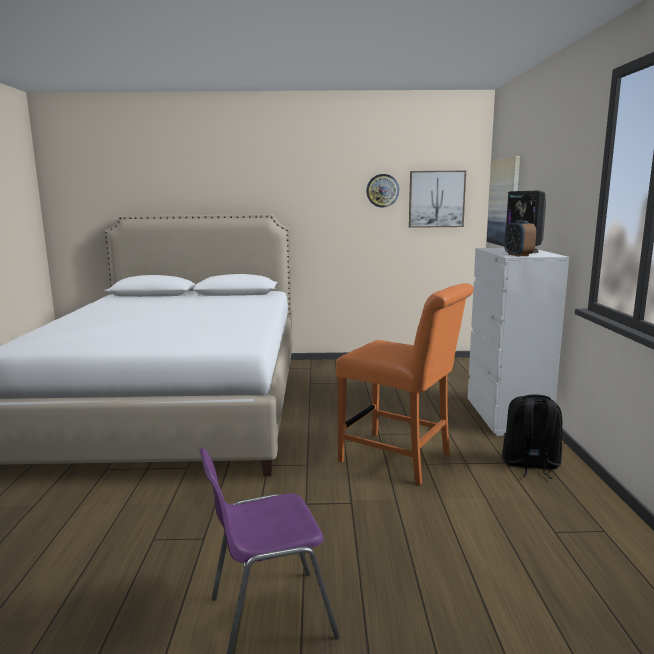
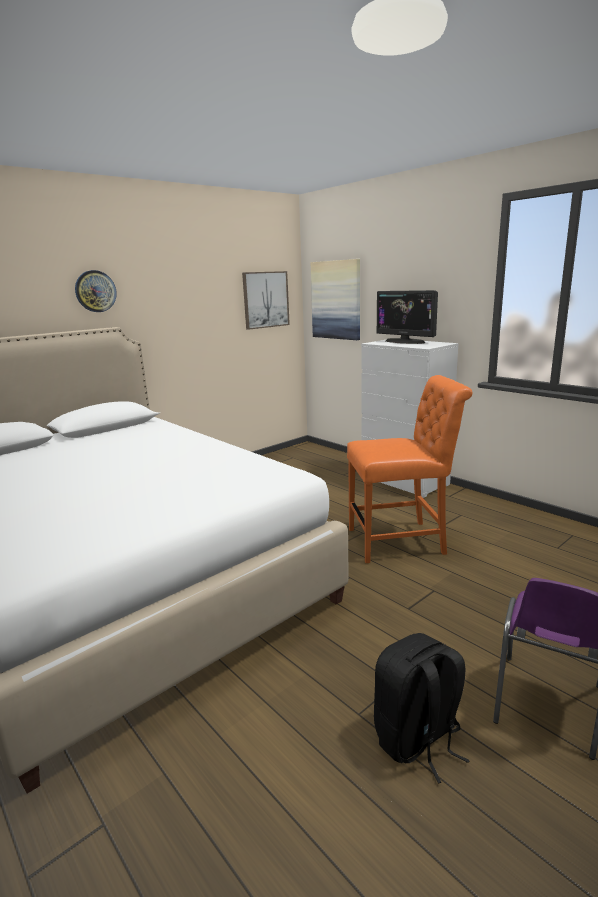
camera: 40 degrees left, 5 degrees up
wall clock [366,174,399,208] -> wall clock moved to [75,270,117,312]
black backpack [502,394,562,479] -> black backpack moved to [374,633,470,784]
alarm clock [504,220,536,256] -> none

